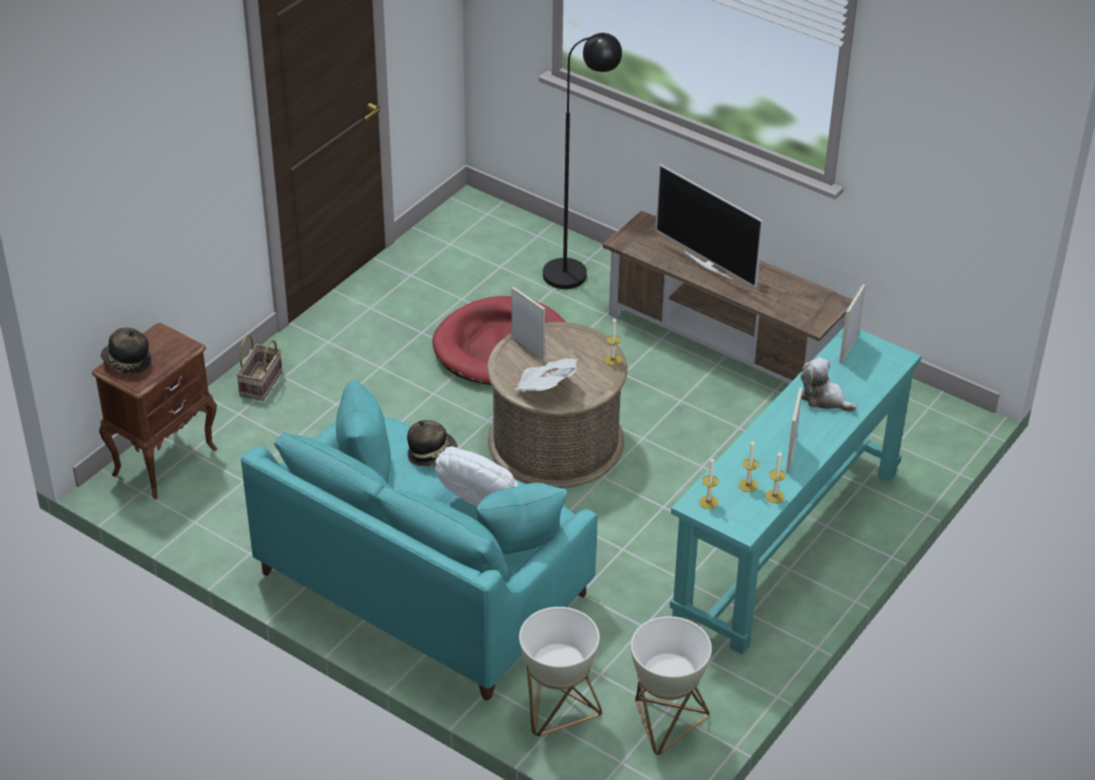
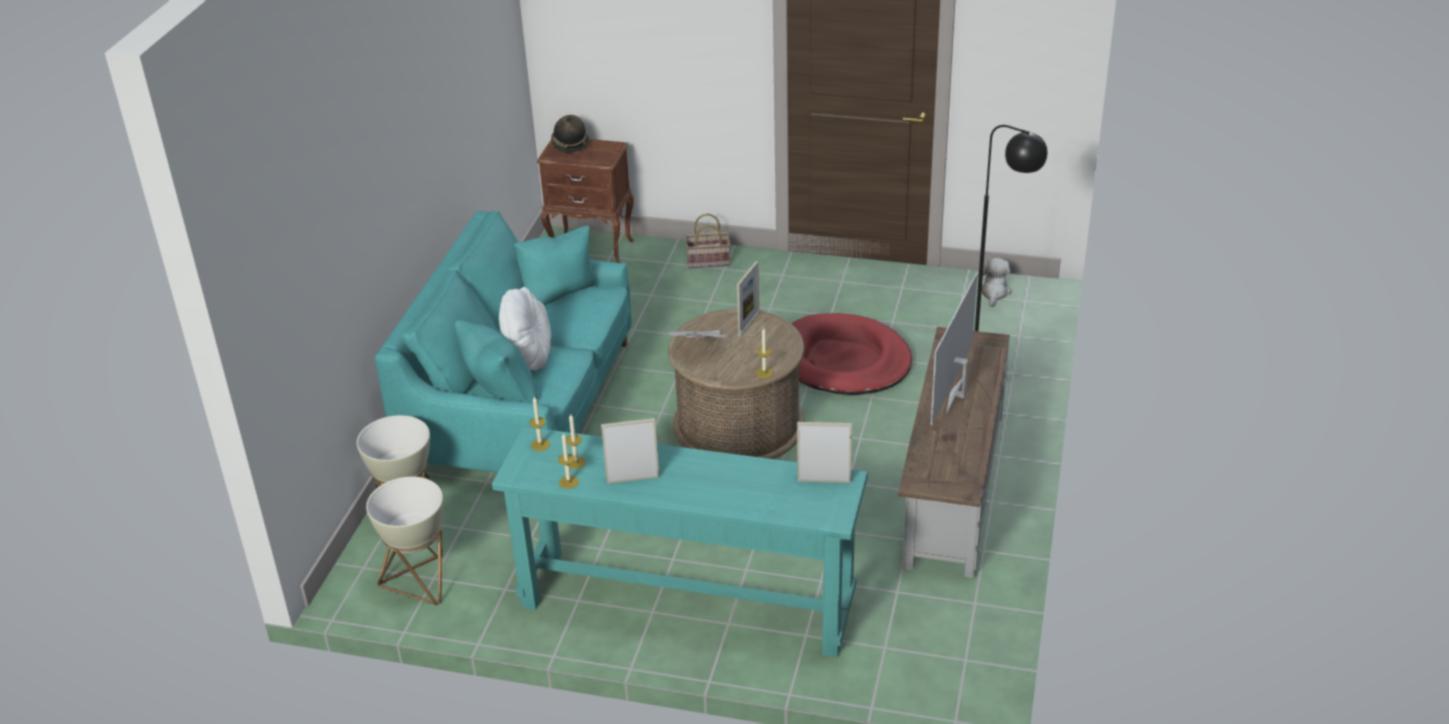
camera: 70 degrees right, 5 degrees down
hat [407,420,457,467] -> none
plush toy [801,357,857,412] -> plush toy moved to [982,258,1011,307]

